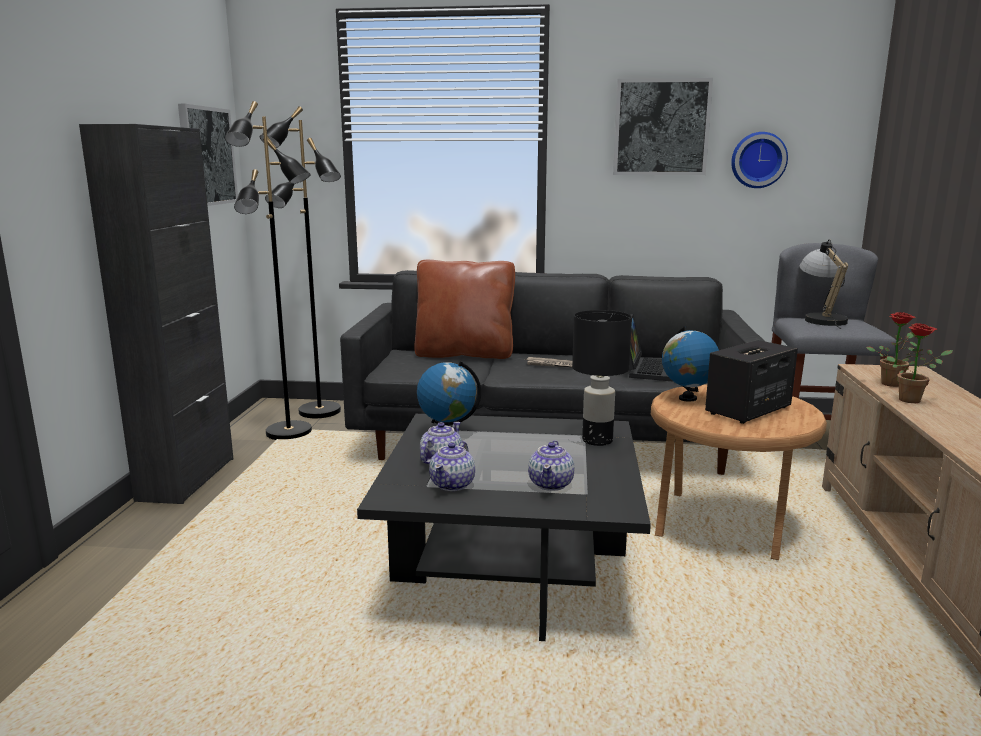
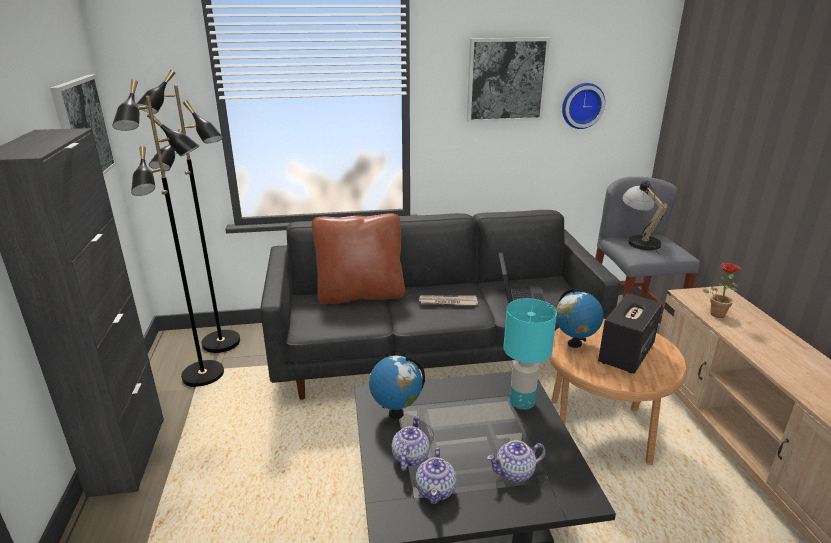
camera: 15 degrees left, 10 degrees up
teapot [528,440,574,491] -> teapot turned 75 degrees clockwise [487,440,546,482]
black table lamp [572,310,632,446] -> turquoise table lamp [503,298,557,410]
potted plant [887,323,953,403] -> none

